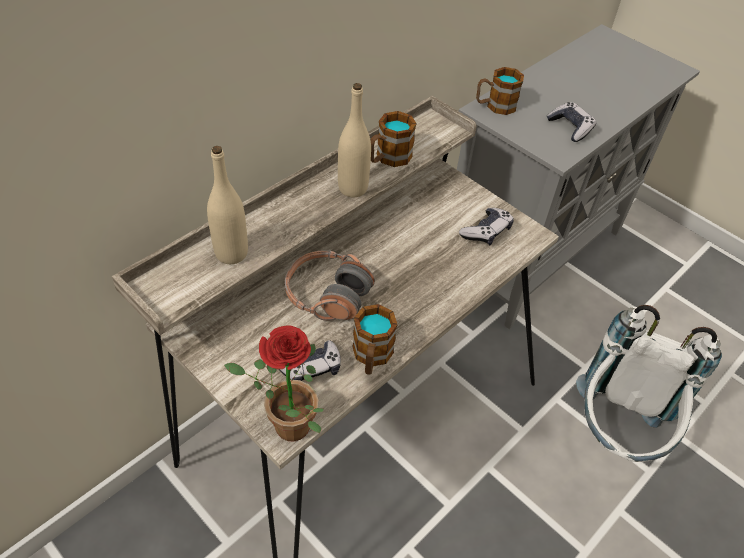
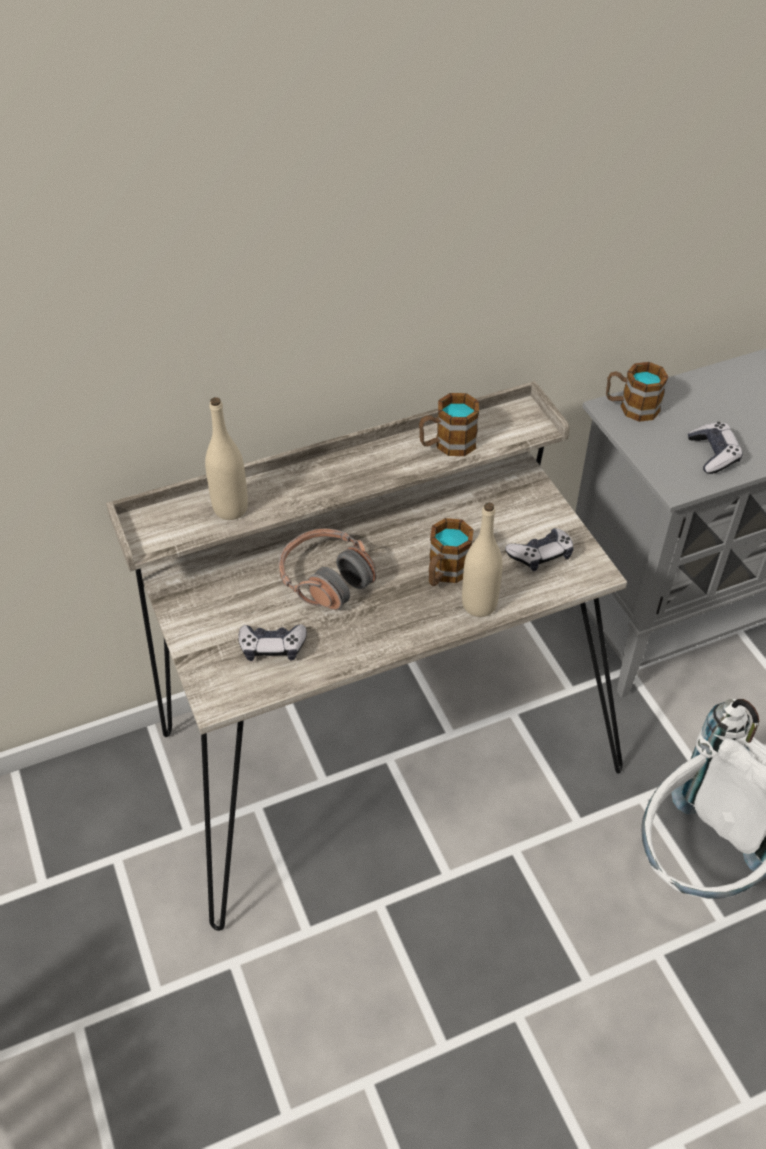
camera: 25 degrees right, 0 degrees up
potted plant [224,325,324,441] -> none
beige bottle [338,83,371,197] -> beige bottle moved to [462,502,503,617]
mug [352,304,398,375] -> mug moved to [429,518,473,586]

